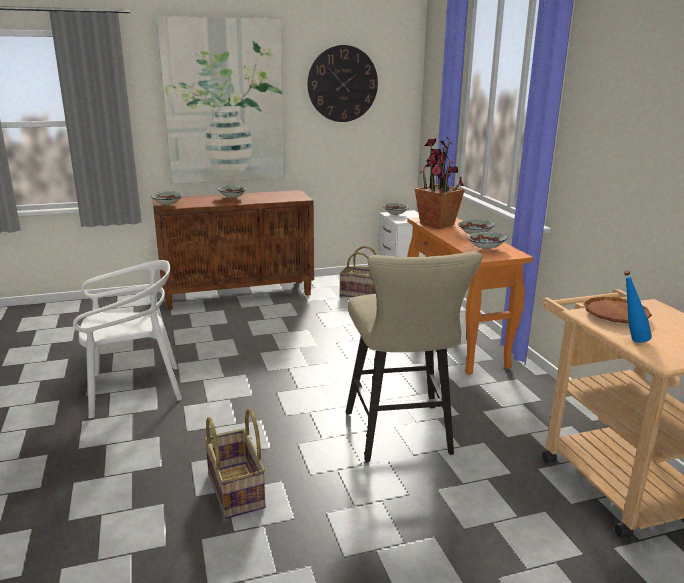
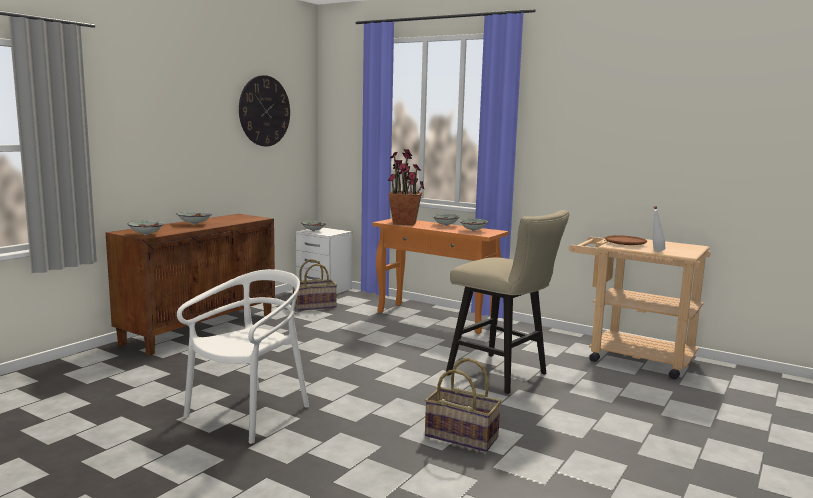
camera: 40 degrees left, 10 degrees down
picture [156,16,285,184] -> none
blue bottle [624,270,652,343] -> white bottle [653,206,666,251]

